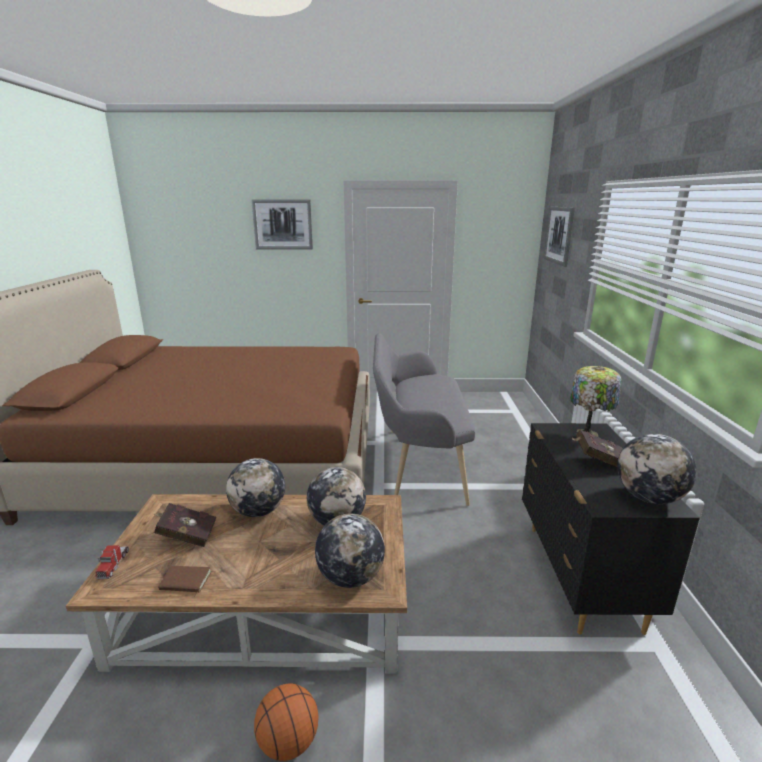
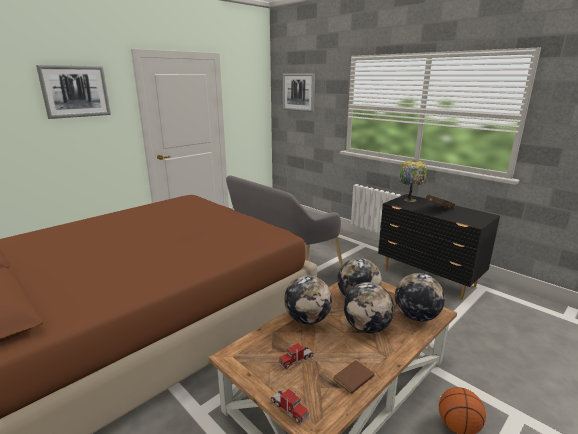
camera: 45 degrees left, 0 degrees up
red book [154,503,216,547] -> toy truck [279,343,313,369]
globe [617,434,697,504] -> globe moved to [344,282,394,333]

